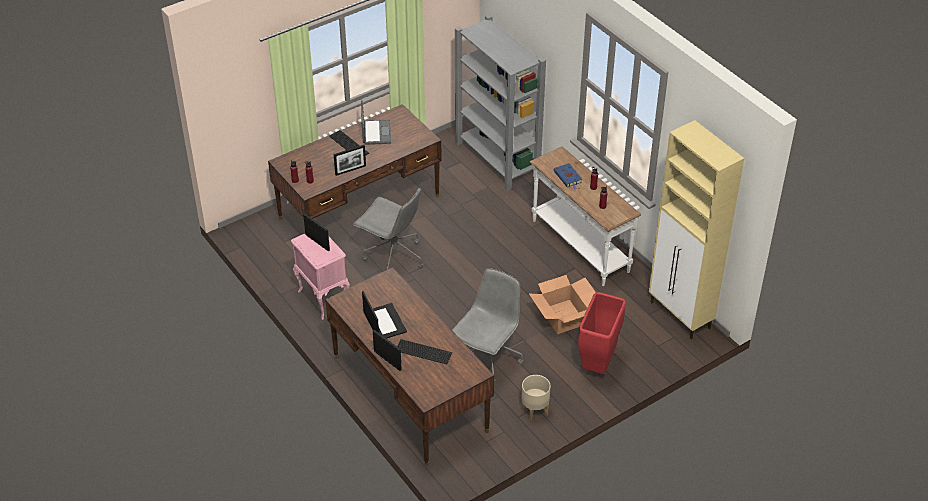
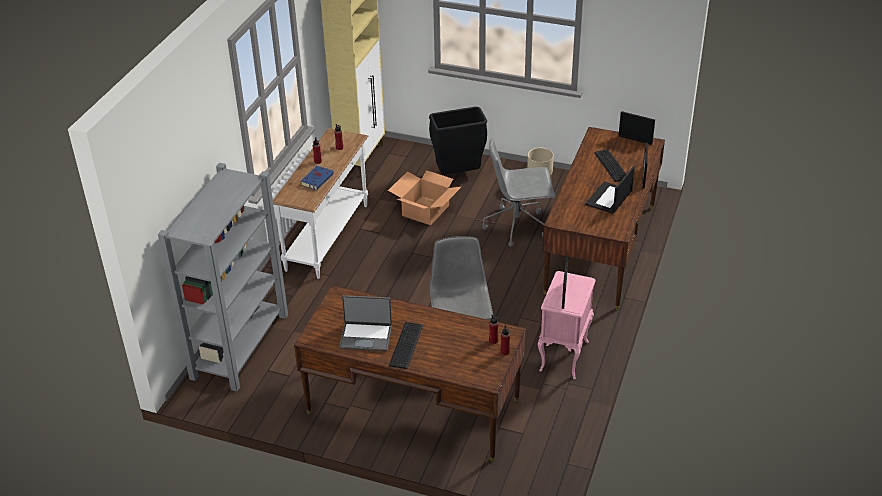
camera: 125 degrees left, 5 degrees down
picture frame [334,145,366,176] -> picture frame moved to [619,111,655,145]
laptop [361,100,391,145] -> laptop turned 135 degrees counterclockwise [339,295,392,351]
red trash can [578,292,626,374] -> black trash can [429,107,487,175]

